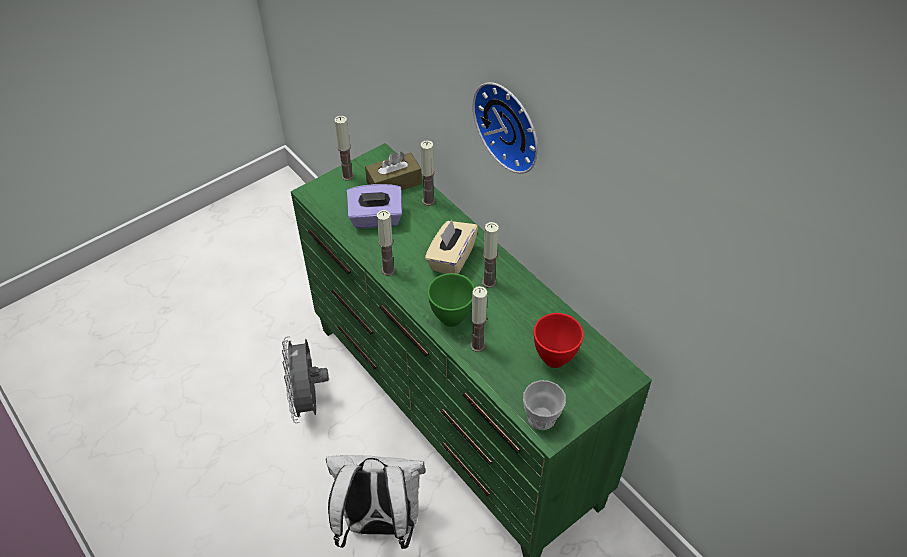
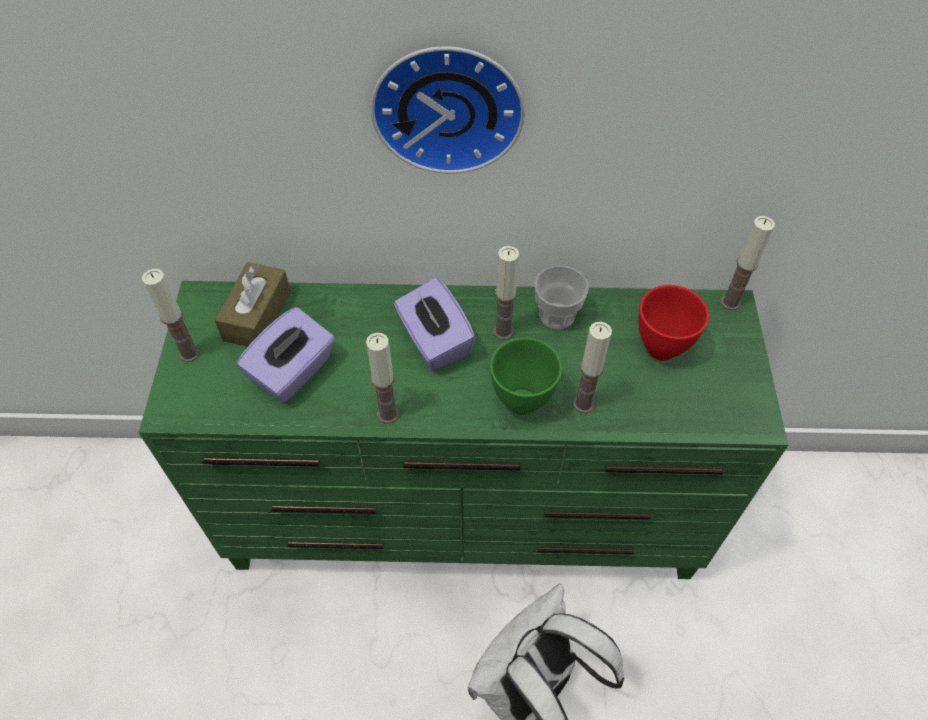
camera: 50 degrees left, 5 degrees up
grey fan [282,336,329,423] -> none
candle [421,140,435,206] -> candle moved to [721,216,775,310]
beige tissue box [425,220,478,274] -> purple tissue box [394,278,476,371]
cup [523,380,566,430] -> cup moved to [534,266,589,329]

